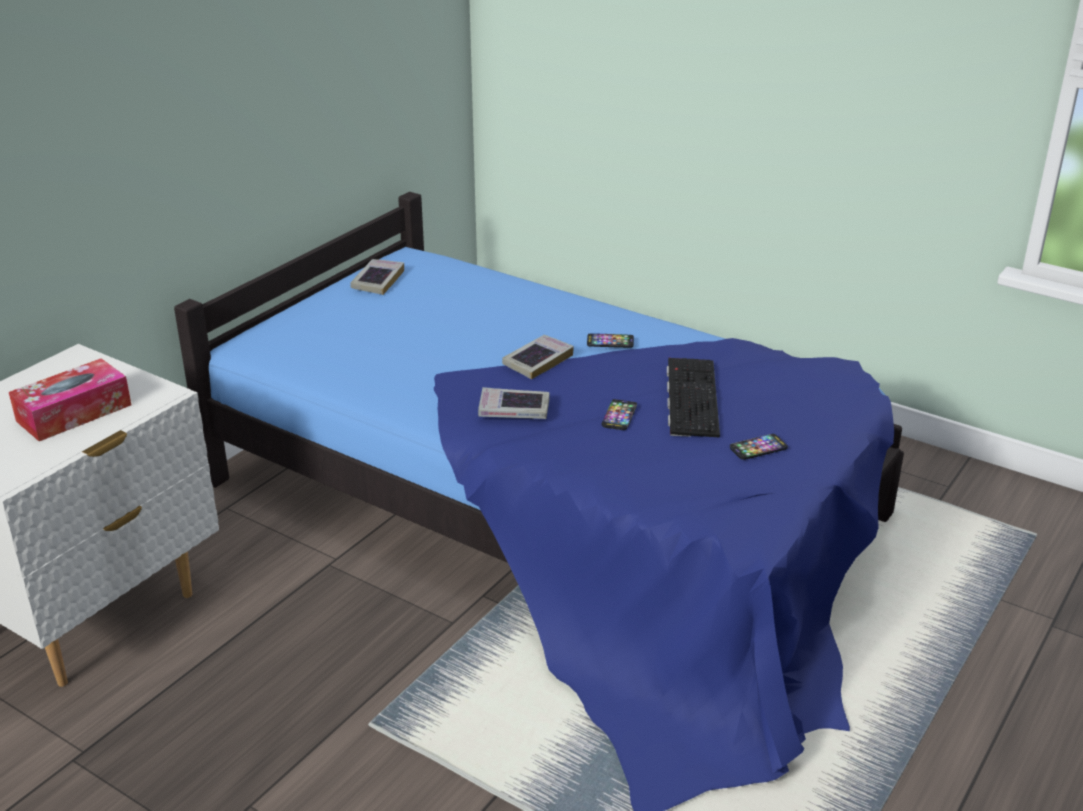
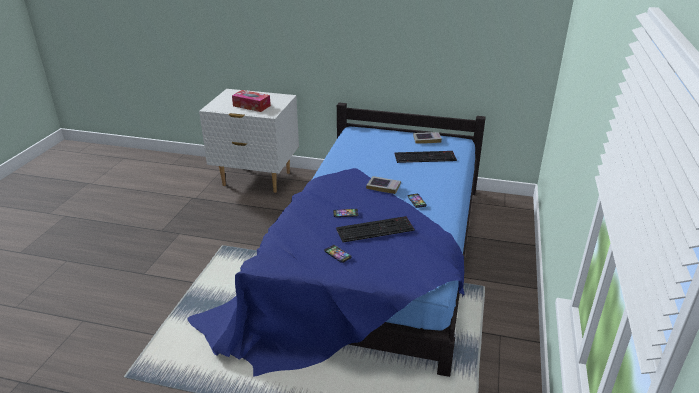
camera: 70 degrees right, 0 degrees up
book [478,387,549,419] -> none
none -> keyboard [394,151,457,163]

